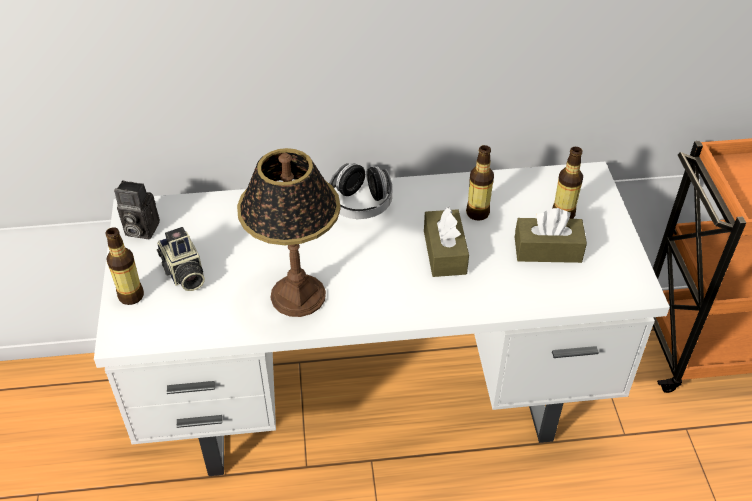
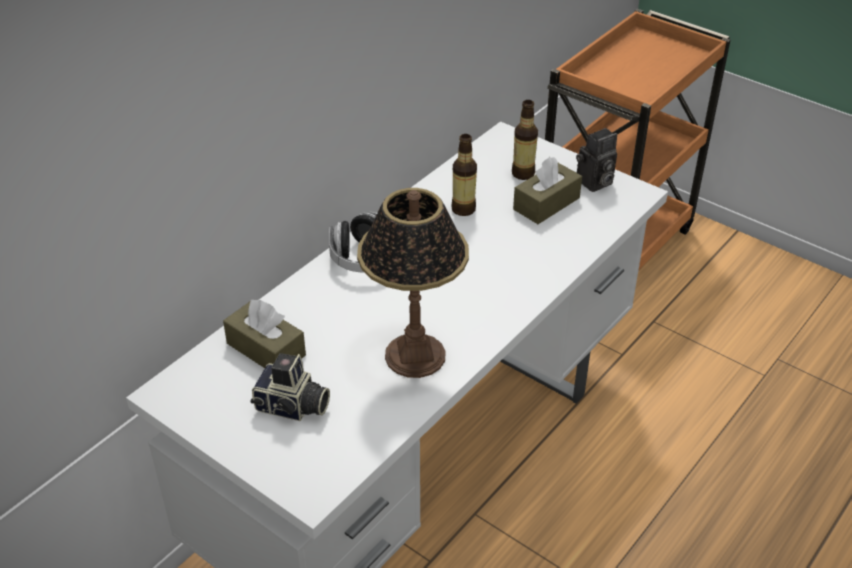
camera: 45 degrees left, 5 degrees down
bottle [105,228,144,305] -> none
camera [114,180,160,239] -> camera moved to [576,128,617,192]
brown tissue box [424,207,469,277] -> brown tissue box moved to [223,299,306,368]

